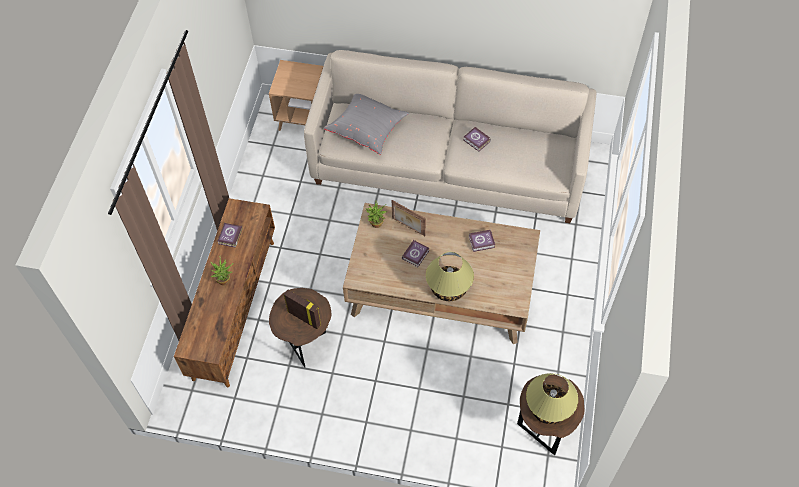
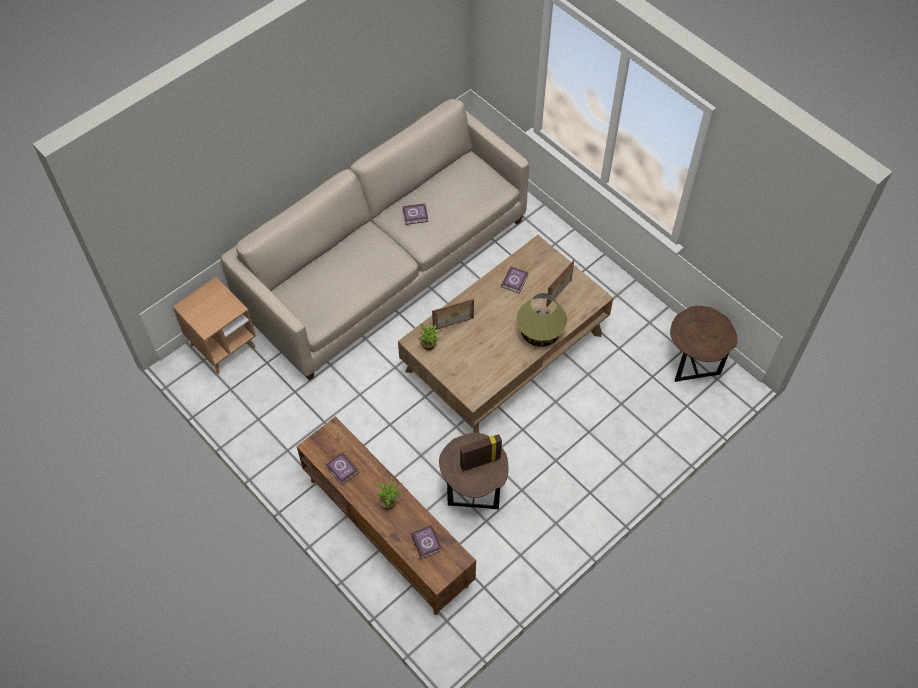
camera: 55 degrees left, 0 degrees up
grey pillow [324,94,409,155] -> none
book [402,240,429,267] -> book moved to [411,525,442,559]
table lamp [526,373,578,424] -> none
none -> picture frame [546,260,574,307]

